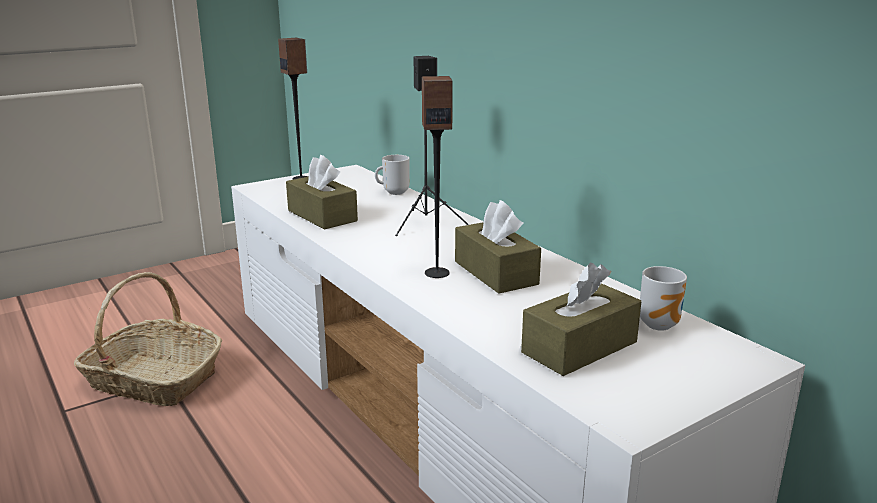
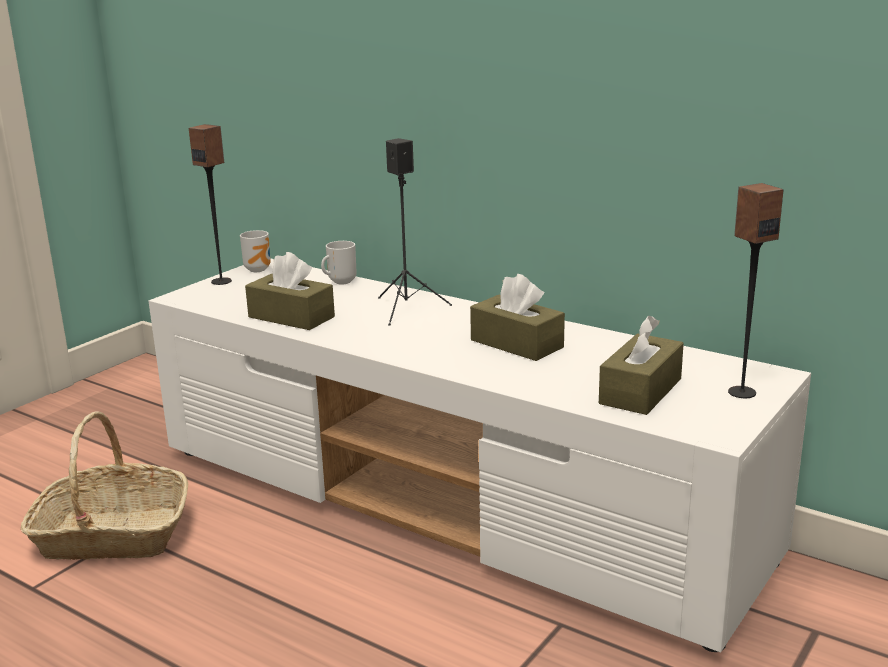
camera: 20 degrees left, 0 degrees up
speaker [422,76,453,278] -> speaker moved to [728,183,783,398]
mug [640,266,687,331] -> mug moved to [240,230,271,272]

